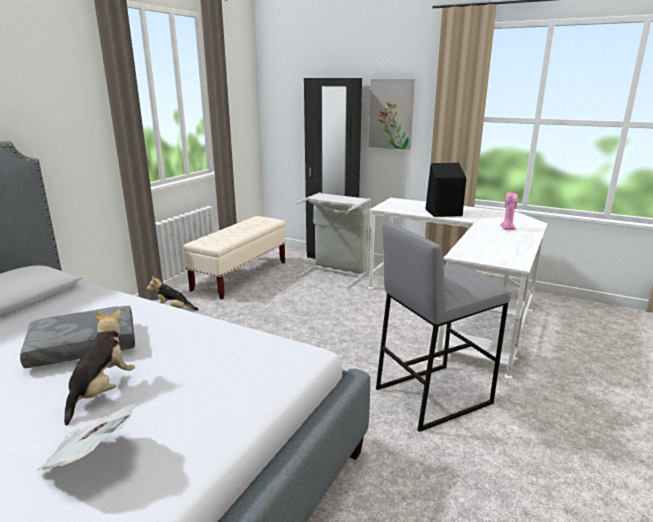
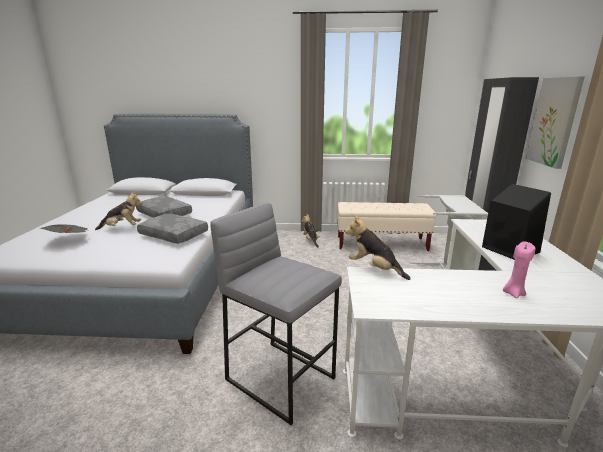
camera: 65 degrees right, 0 degrees up
none -> grey pillow [137,213,208,244]
none -> plush toy [345,215,411,280]

